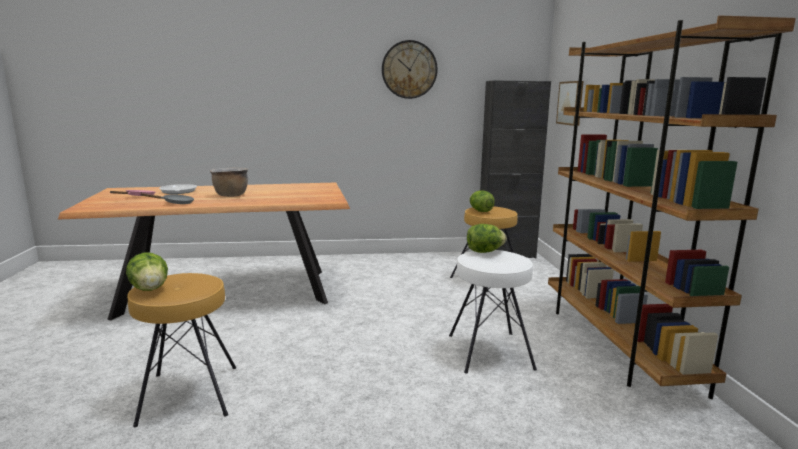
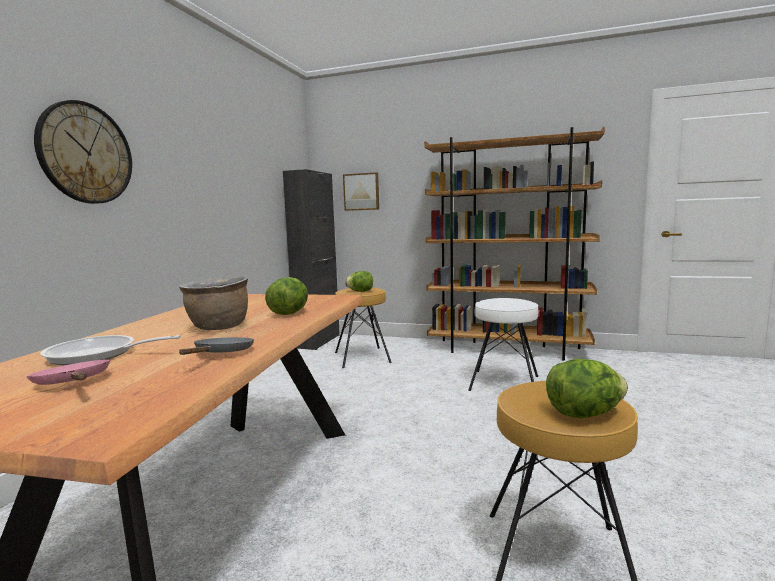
camera: 65 degrees left, 5 degrees down
wall clock [382,40,438,99] -> wall clock moved to [34,100,132,204]
lettuce [467,224,507,253] -> lettuce moved to [265,277,308,315]

